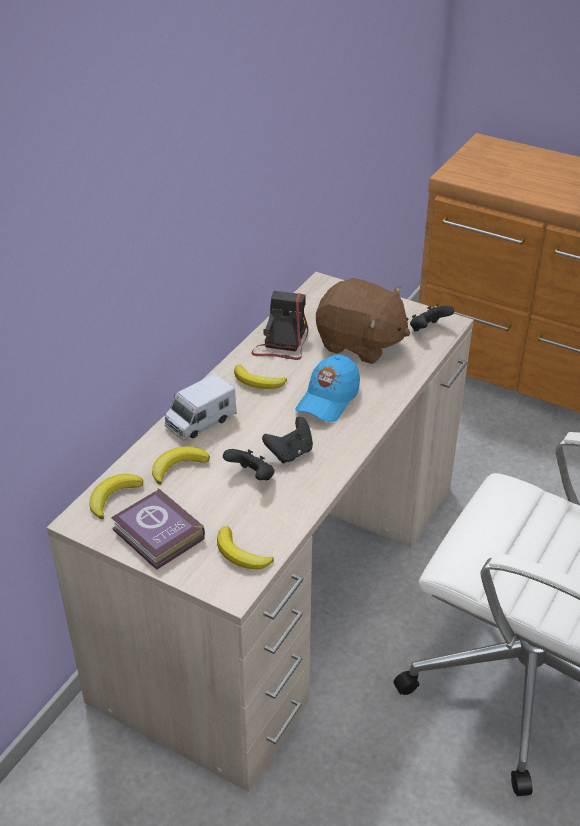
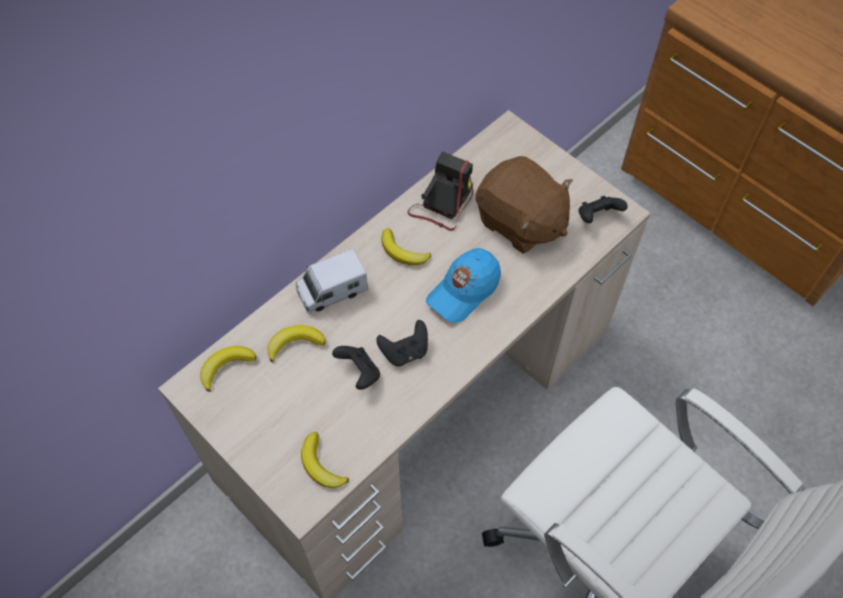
camera: 15 degrees right, 20 degrees up
book [111,488,205,570] -> none

